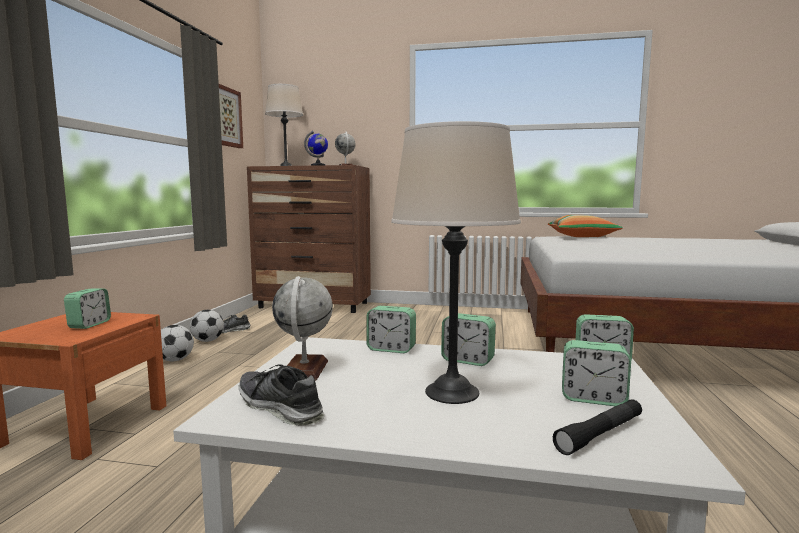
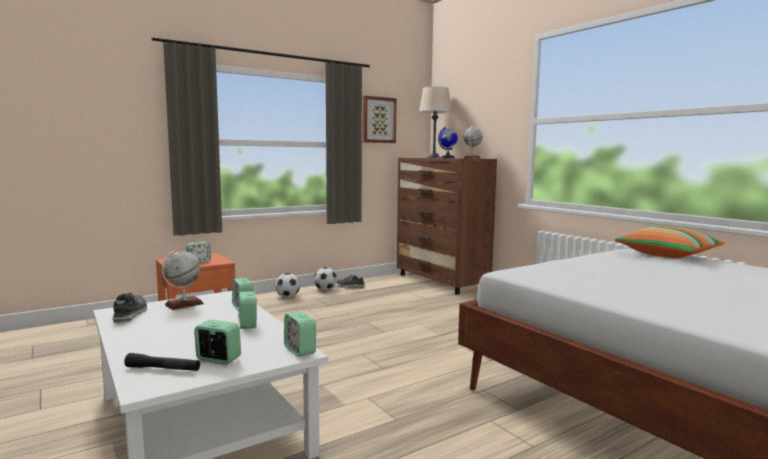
camera: 45 degrees right, 0 degrees up
beige table lamp [391,121,521,404] -> none
alarm clock [562,340,631,406] -> alarm clock turned 135 degrees clockwise [194,320,241,365]

